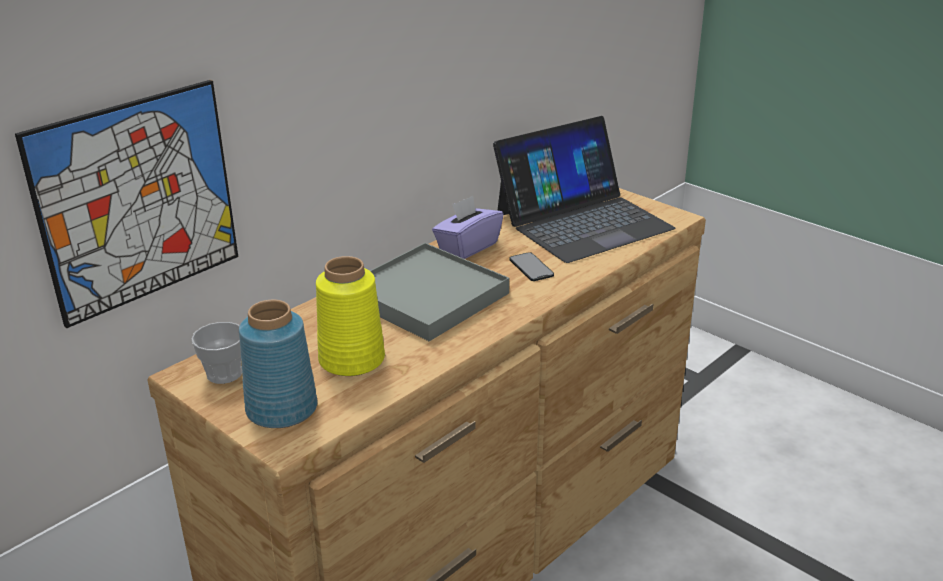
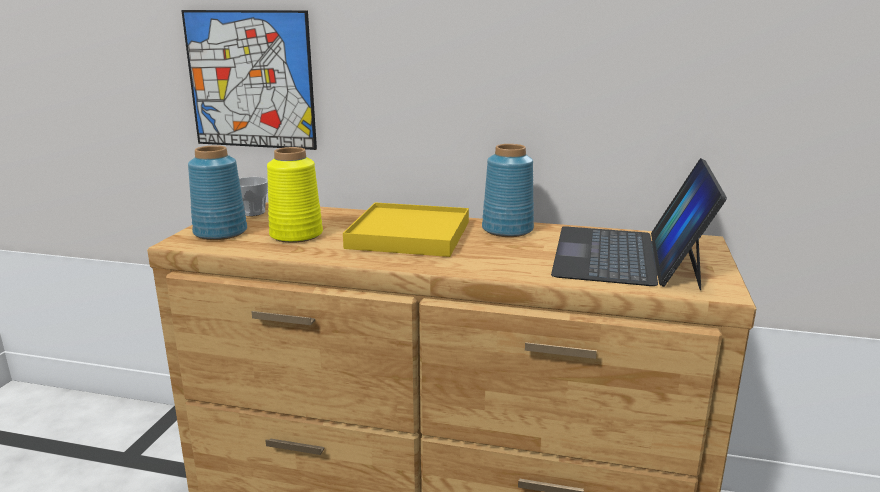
camera: 60 degrees right, 10 degrees down
grey tray [370,243,509,341] -> yellow tray [343,202,469,257]
purple tissue box [432,196,504,259] -> blue vase [482,144,534,237]
laptop [493,116,676,263] -> laptop turned 75 degrees clockwise [551,158,727,290]
phone [509,252,554,281] -> none

